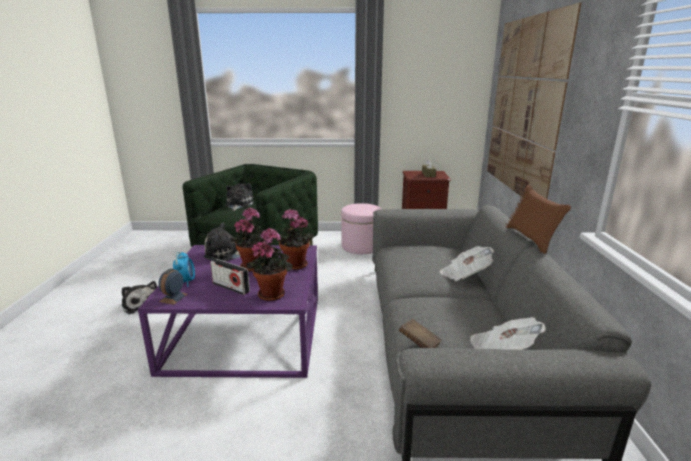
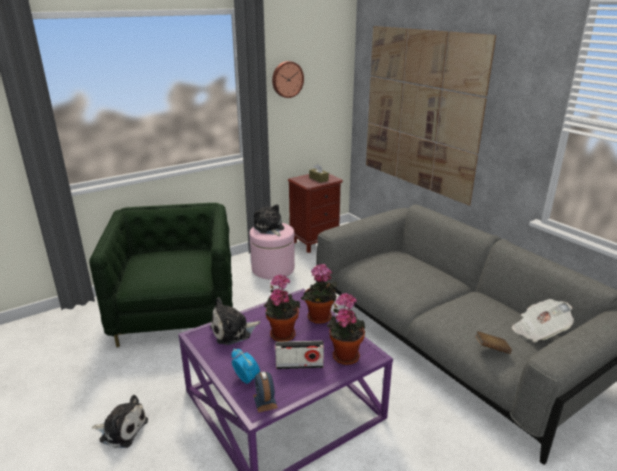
camera: 35 degrees left, 5 degrees up
plush toy [225,183,254,211] -> plush toy moved to [254,204,284,236]
newspaper [440,246,494,281] -> none
brown pillow [505,185,571,254] -> none
none -> wall clock [272,61,304,98]

